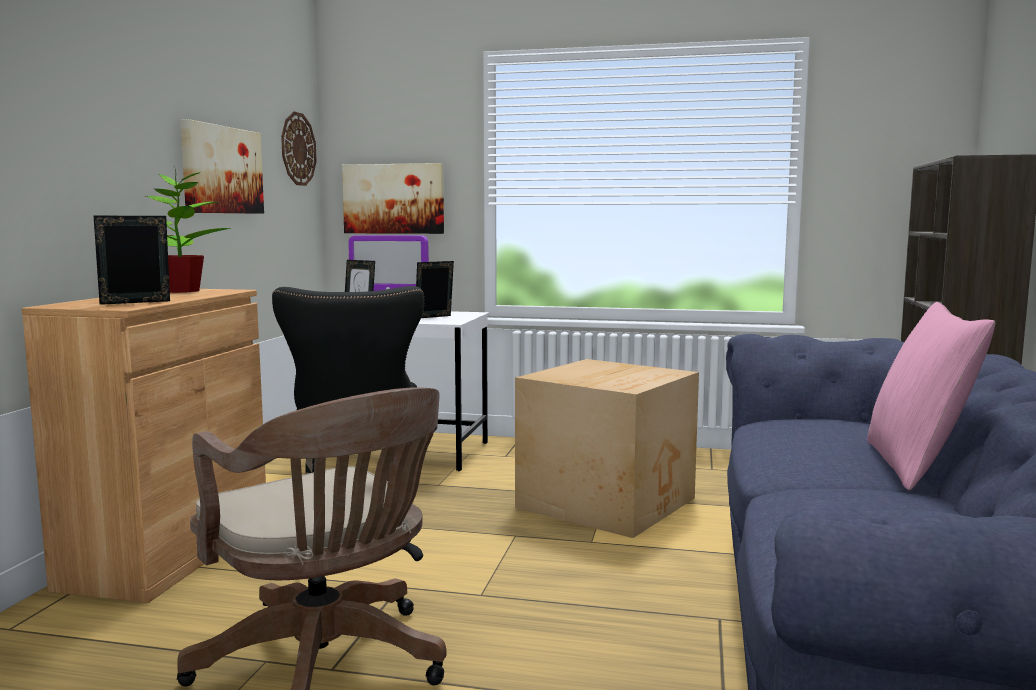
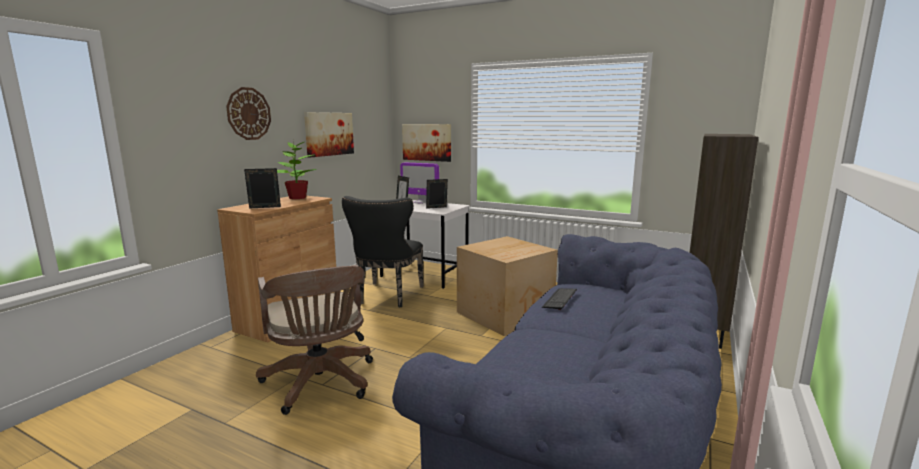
camera: 15 degrees right, 5 degrees up
wall clock [281,111,317,186] -> wall clock moved to [226,87,271,140]
pink pillow [867,302,995,491] -> none
none -> keyboard [542,288,577,310]

